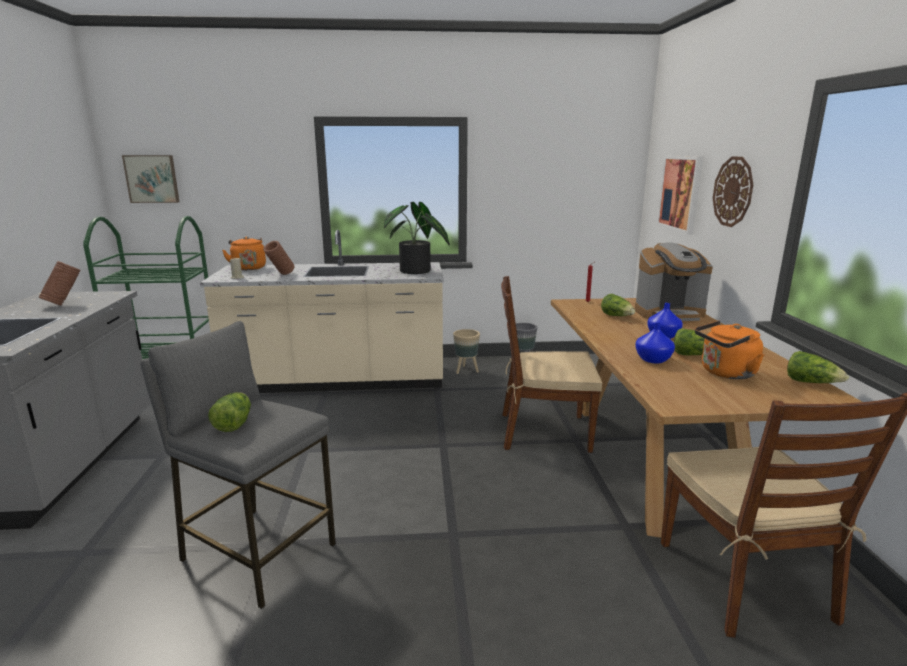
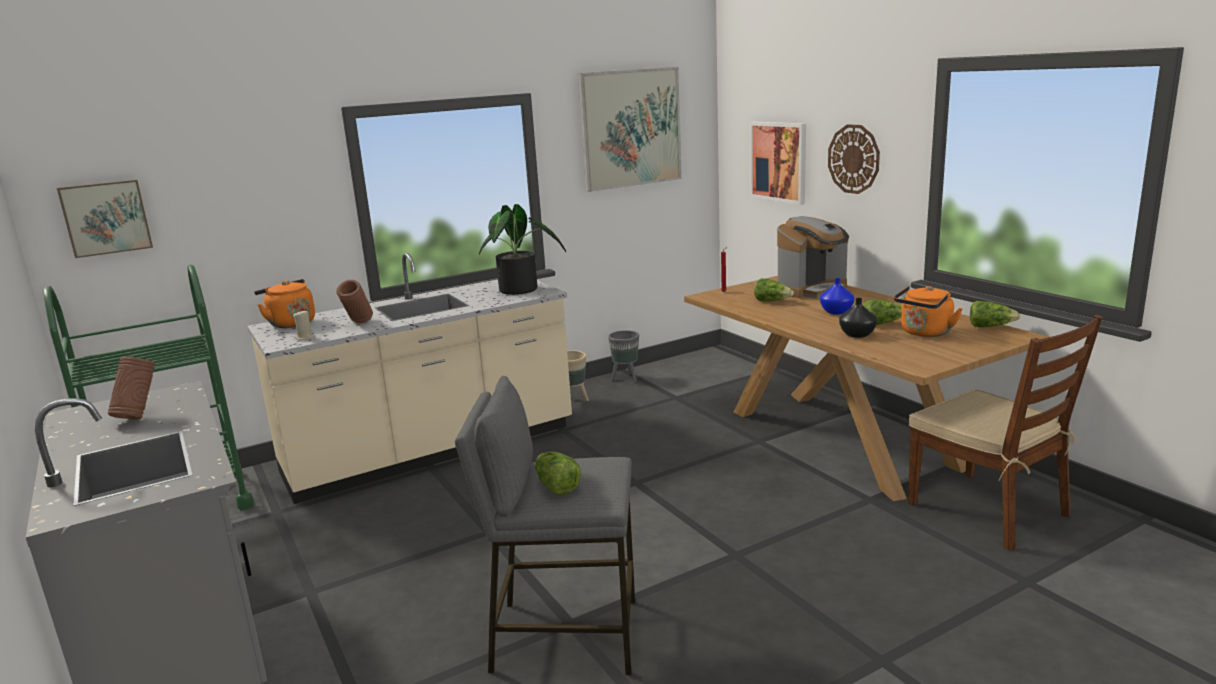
camera: 25 degrees left, 0 degrees up
brown chair [501,276,602,453] -> none
blue vase [635,323,675,363] -> black vase [839,298,877,338]
none -> picture [578,67,682,192]

